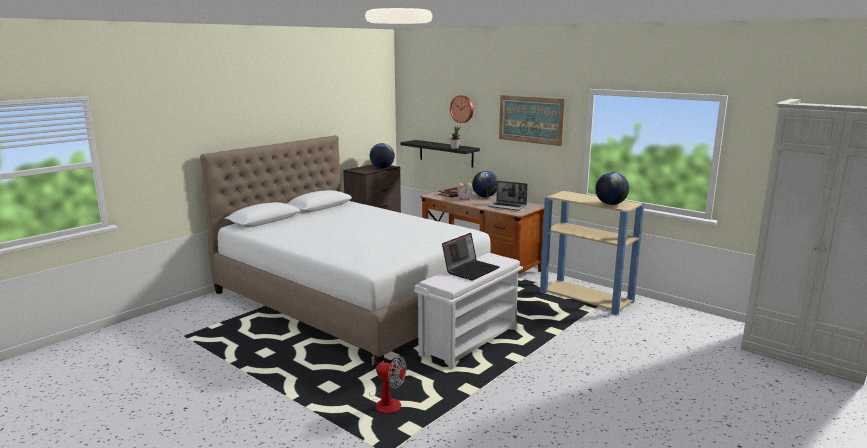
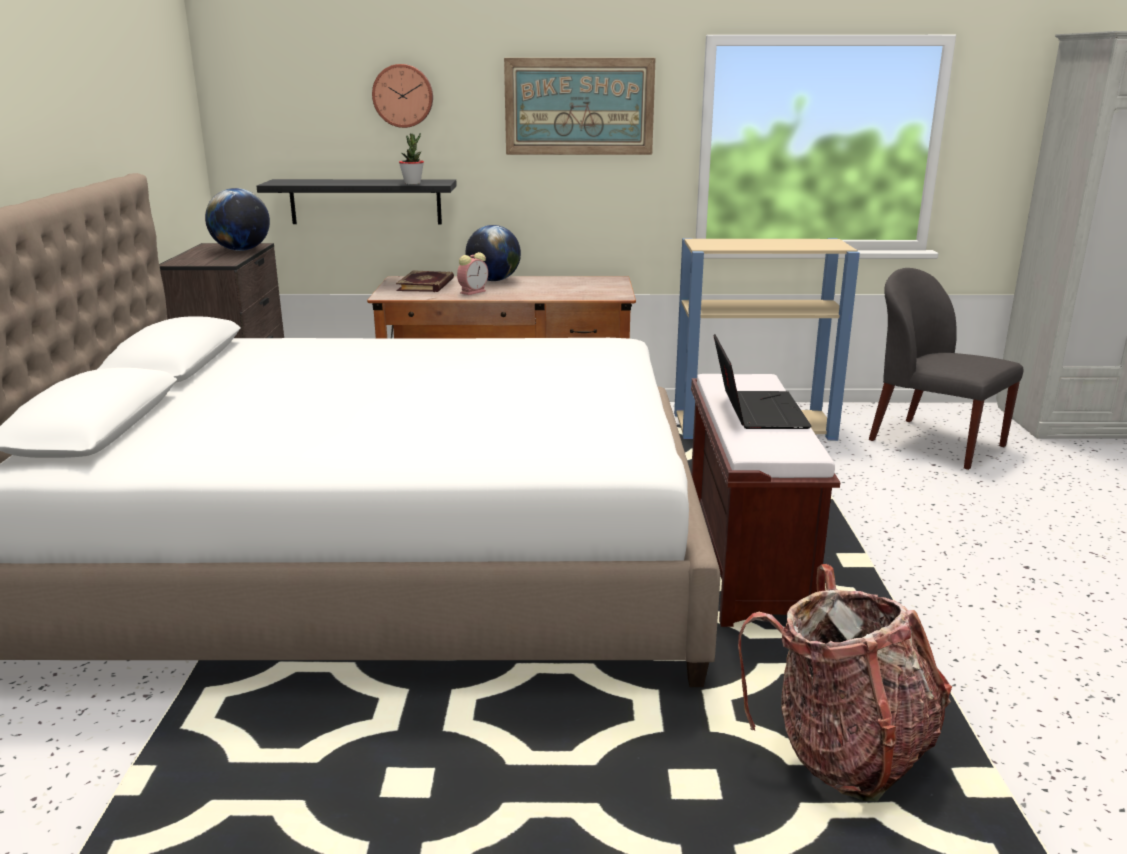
camera: 40 degrees left, 5 degrees up
fan [369,356,406,414] -> backpack [738,564,952,802]
white bench [414,253,523,369] -> brown bench [691,374,840,627]
laptop [488,180,528,211] -> none
globe [595,172,629,205] -> none
none -> grey chair [869,268,1023,470]

